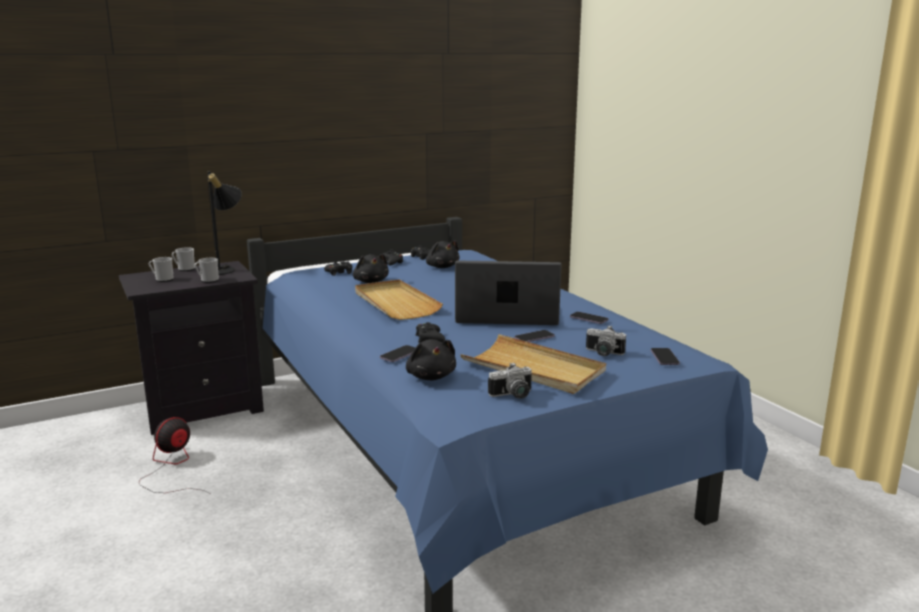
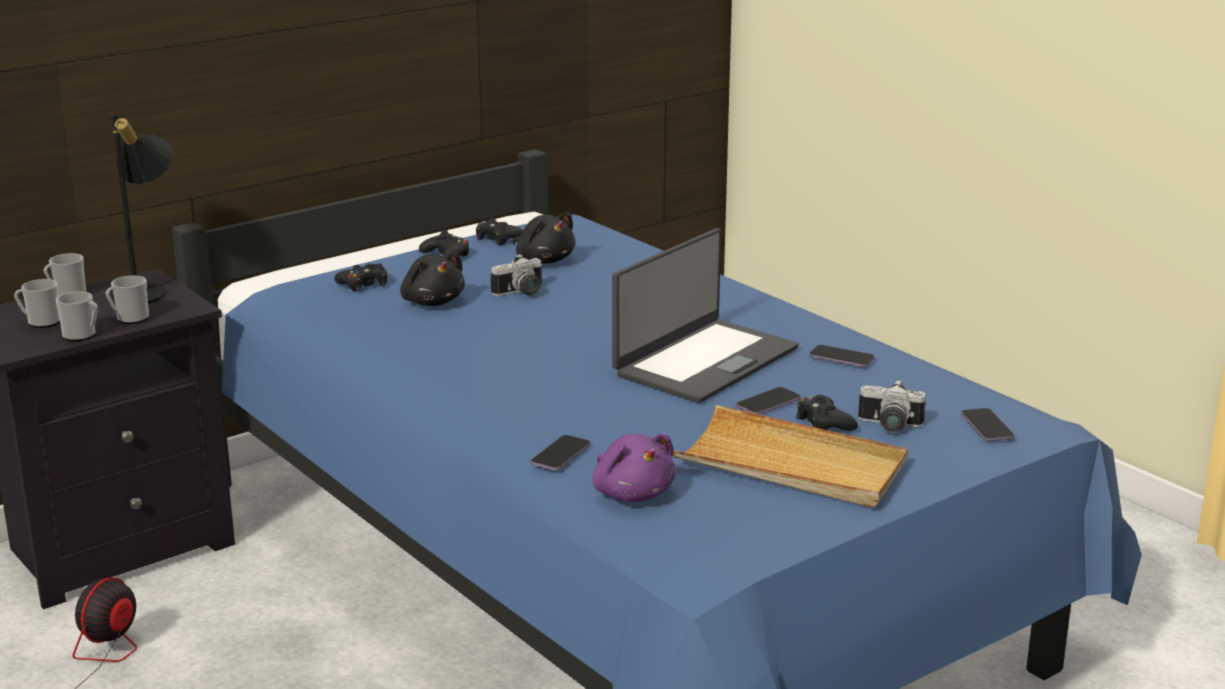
camera: 10 degrees left, 5 degrees up
beige tray [355,280,443,320] -> none
black plush toy [406,339,456,380] -> purple plush toy [593,433,676,502]
black game controller [415,322,445,343] -> black game controller moved to [796,395,858,431]
laptop [455,260,561,325] -> laptop turned 135 degrees clockwise [612,228,799,403]
camera [488,363,532,399] -> camera moved to [491,254,542,296]
none -> mug [56,291,98,341]

